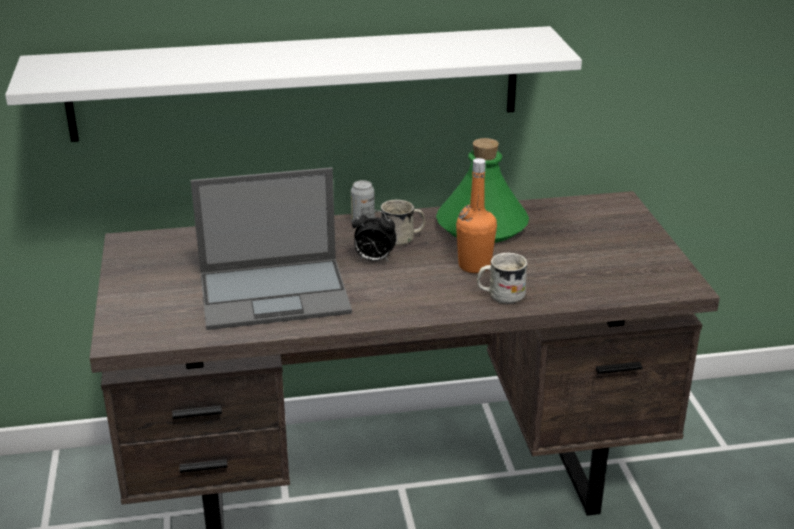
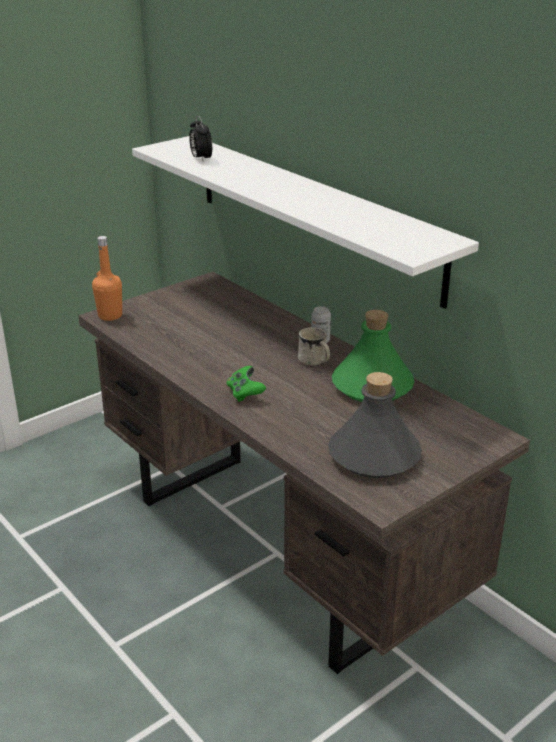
camera: 60 degrees right, 0 degrees up
laptop [191,167,352,330] -> none
alarm clock [352,210,396,262] -> alarm clock moved to [189,116,212,161]
orange bottle [456,158,497,273] -> orange bottle moved to [92,236,122,321]
white mug [477,253,528,304] -> none
none -> green game controller [226,366,266,402]
none -> grey bottle [328,372,422,478]

